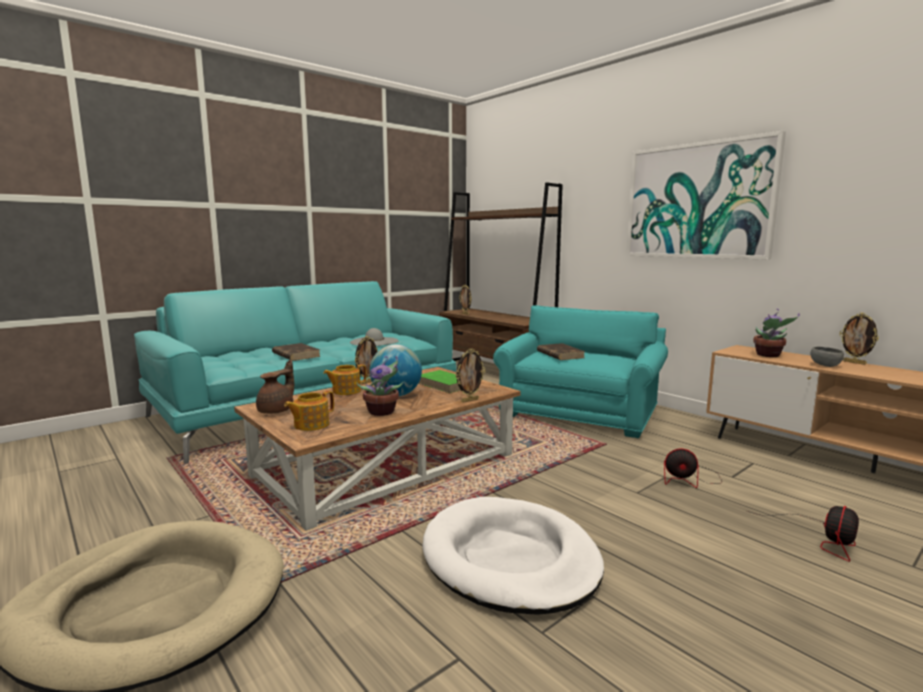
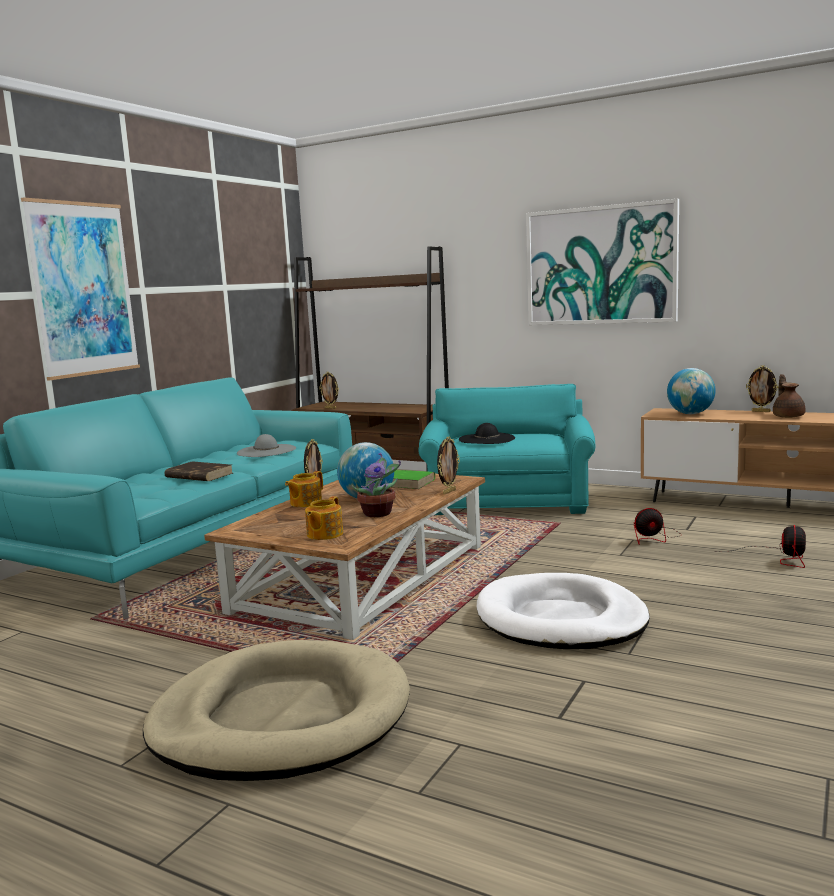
camera: 20 degrees left, 0 degrees up
brown teapot [256,360,294,414] -> brown teapot moved to [773,374,806,418]
brown book [537,343,585,360] -> black hat [459,423,515,444]
potted plant [753,309,800,357] -> globe [667,368,716,414]
grey bowl [811,347,844,367] -> none
none -> picture [21,198,140,380]

